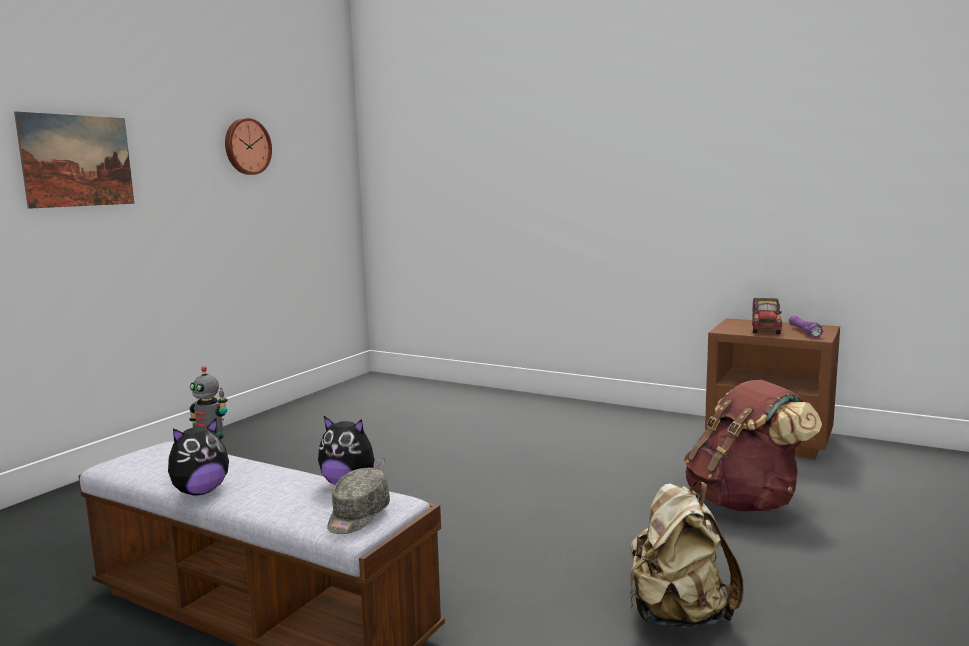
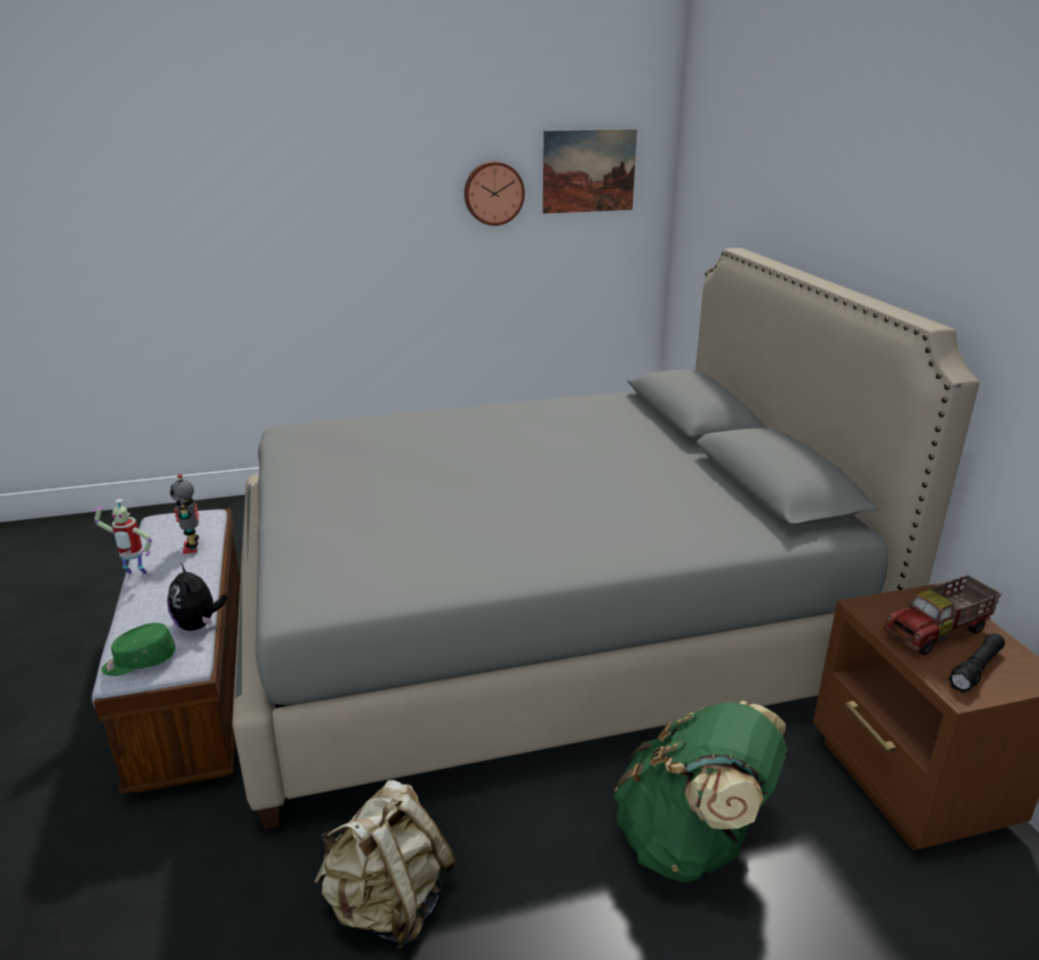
camera: 45 degrees right, 15 degrees up
picture [14,111,134,209] -> picture moved to [543,129,637,214]
plush toy [168,418,229,496] -> toy robot [93,499,152,577]
grey cap [327,468,390,534] -> green cap [101,623,175,676]
brown backpack [684,380,822,511] -> green backpack [614,701,787,883]
purple flashlight [789,316,823,337] -> black flashlight [949,633,1005,693]
none -> grey bed [232,248,979,829]

